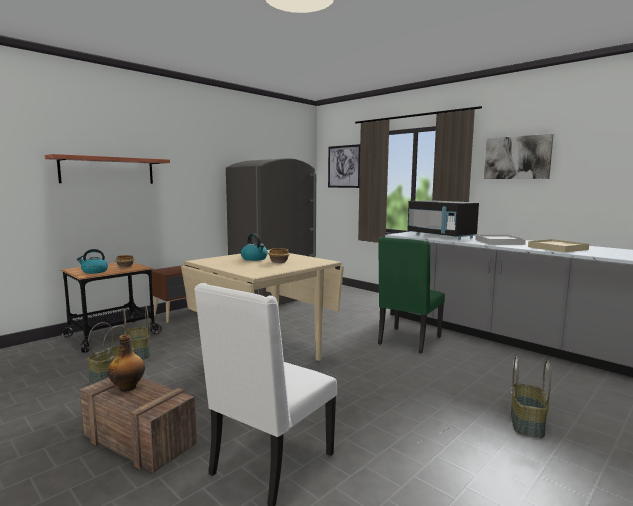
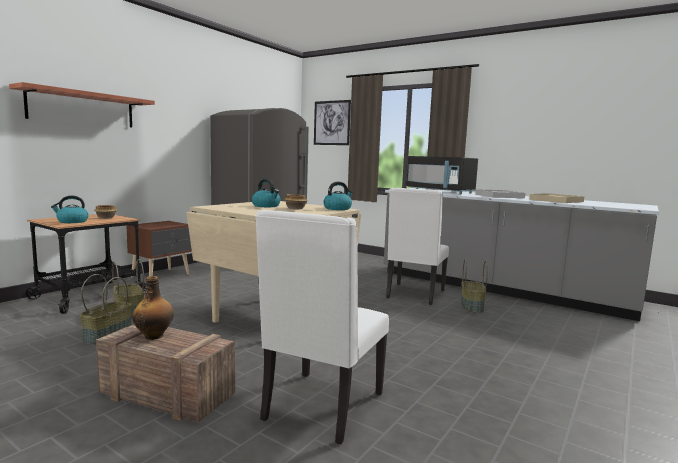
camera: 10 degrees left, 0 degrees up
green chair [378,237,445,354] -> white chair [386,188,449,305]
picture [484,134,554,179] -> none
basket [511,356,551,438] -> basket moved to [461,259,488,313]
none -> kettle [323,182,353,210]

